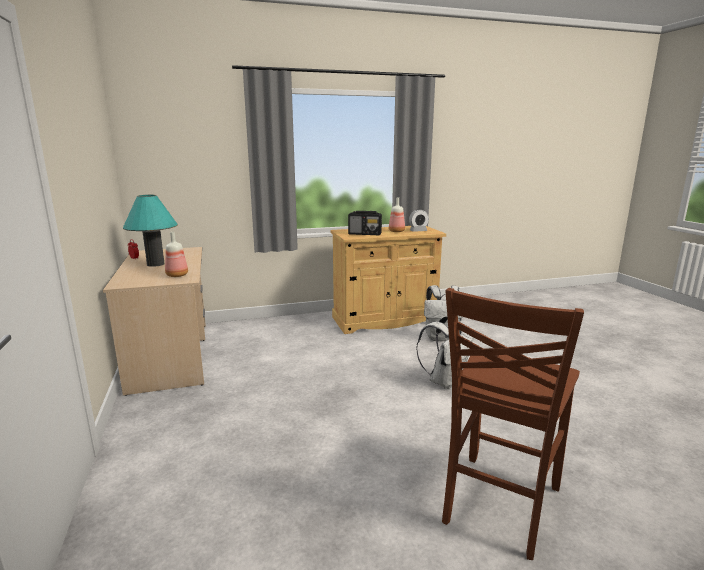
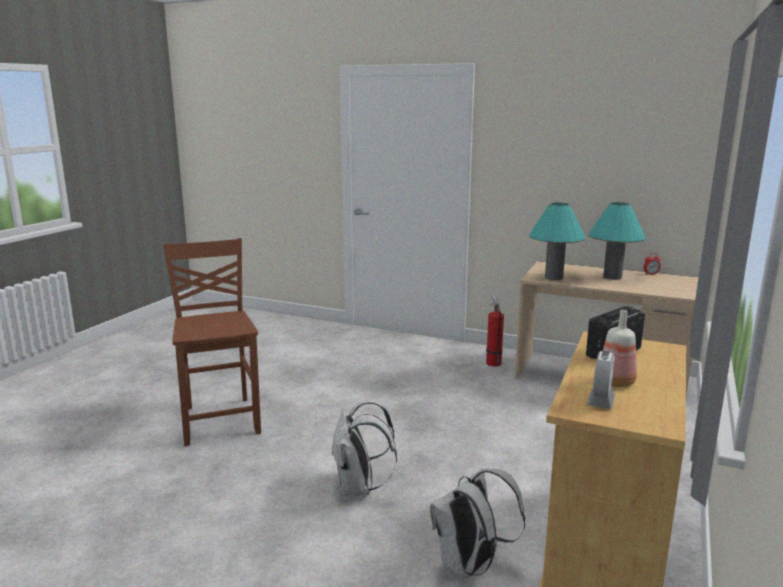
camera: 130 degrees right, 0 degrees up
bottle [165,232,188,277] -> turquoise table lamp [529,202,586,280]
none -> fire extinguisher [486,296,504,366]

